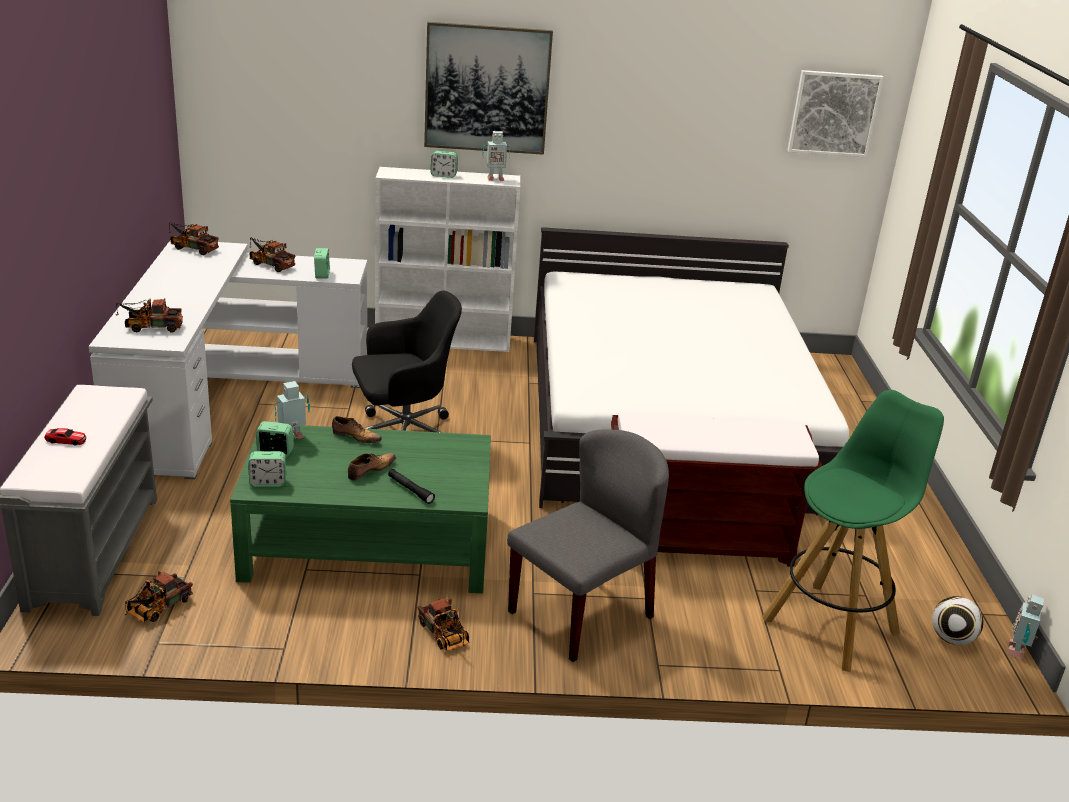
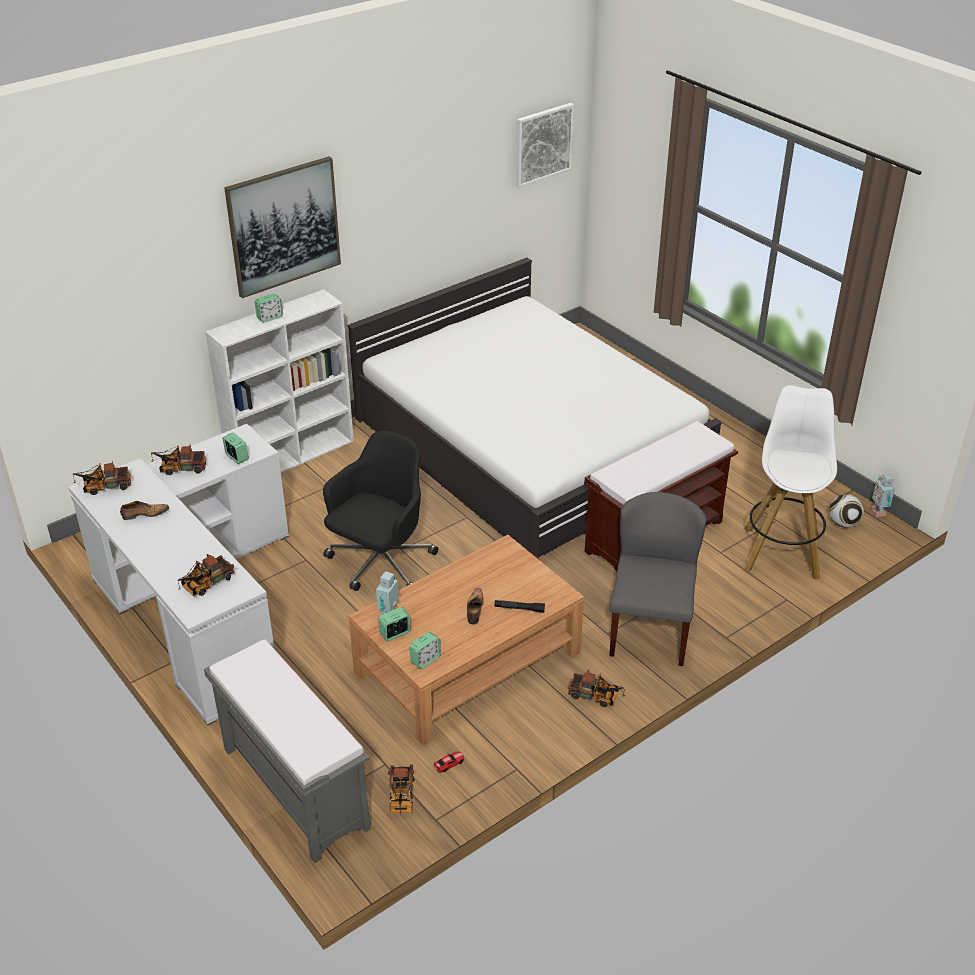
camera: 35 degrees left, 10 degrees up
toy car [44,428,86,445] -> toy car moved to [434,751,464,773]
green coffee table [230,425,491,593] -> brown coffee table [349,535,584,745]
shoe [332,416,382,443] -> shoe moved to [120,501,169,520]
toy robot [482,131,510,181] -> none
green stool [762,390,944,673] -> white stool [743,385,837,580]

